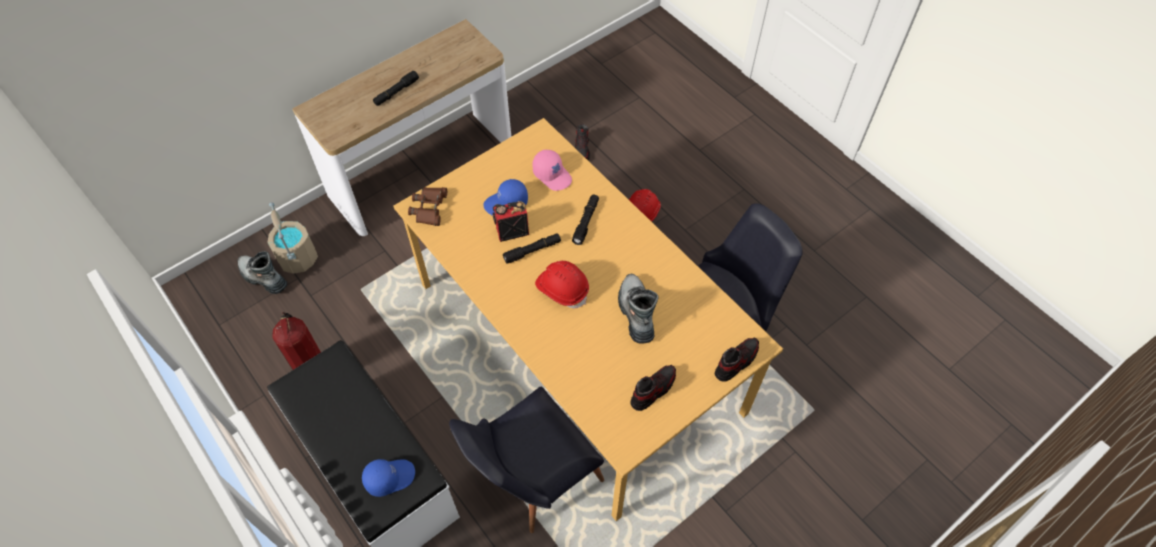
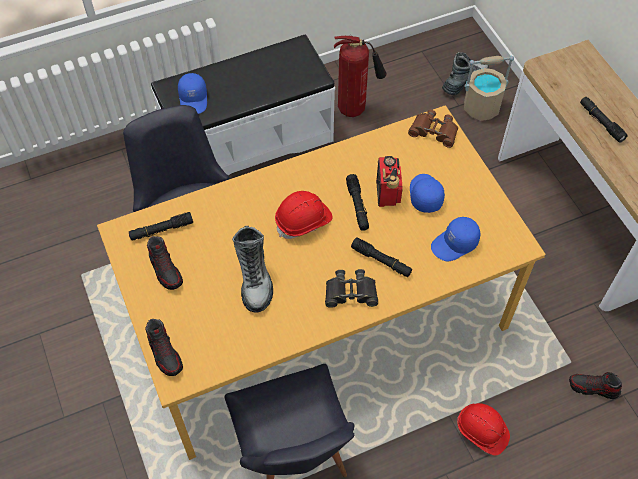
camera: 105 degrees right, 0 degrees up
pink cap [532,150,572,191] -> blue cap [431,217,480,261]
boot [618,274,659,344] -> boot turned 75 degrees clockwise [232,226,273,312]
none -> black flashlight [129,212,193,240]
none -> black binoculars [325,269,378,308]

